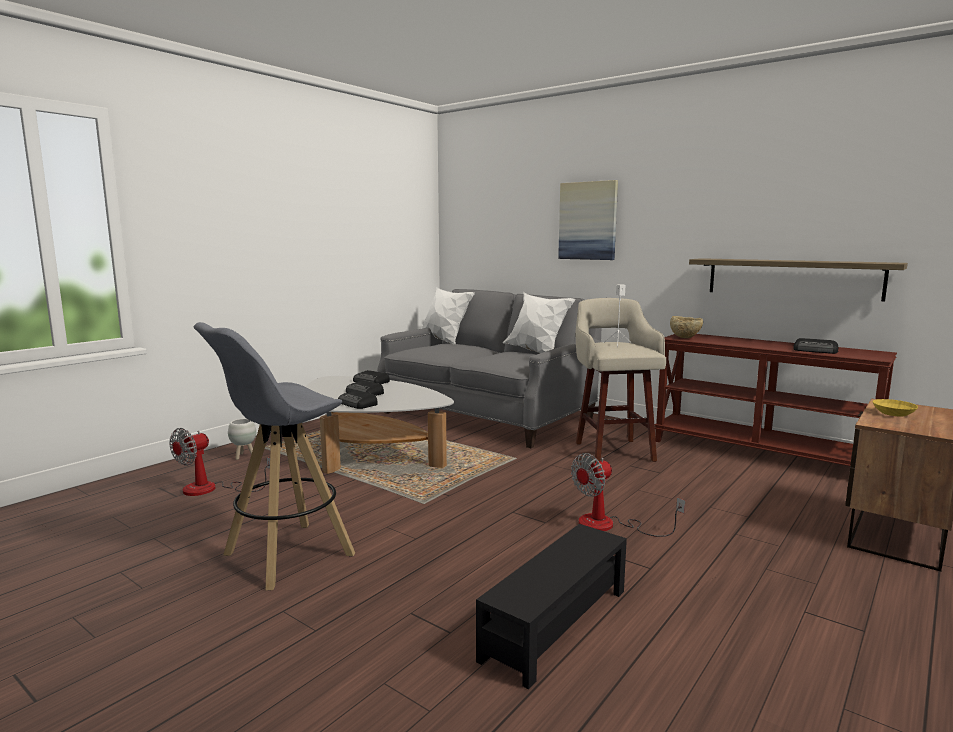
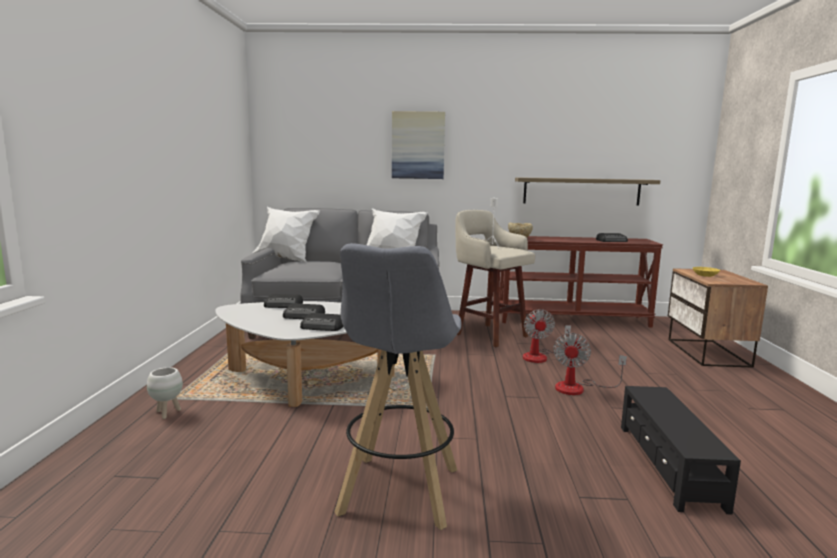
camera: 35 degrees left, 0 degrees up
fan [169,428,270,496] -> fan moved to [523,309,571,363]

